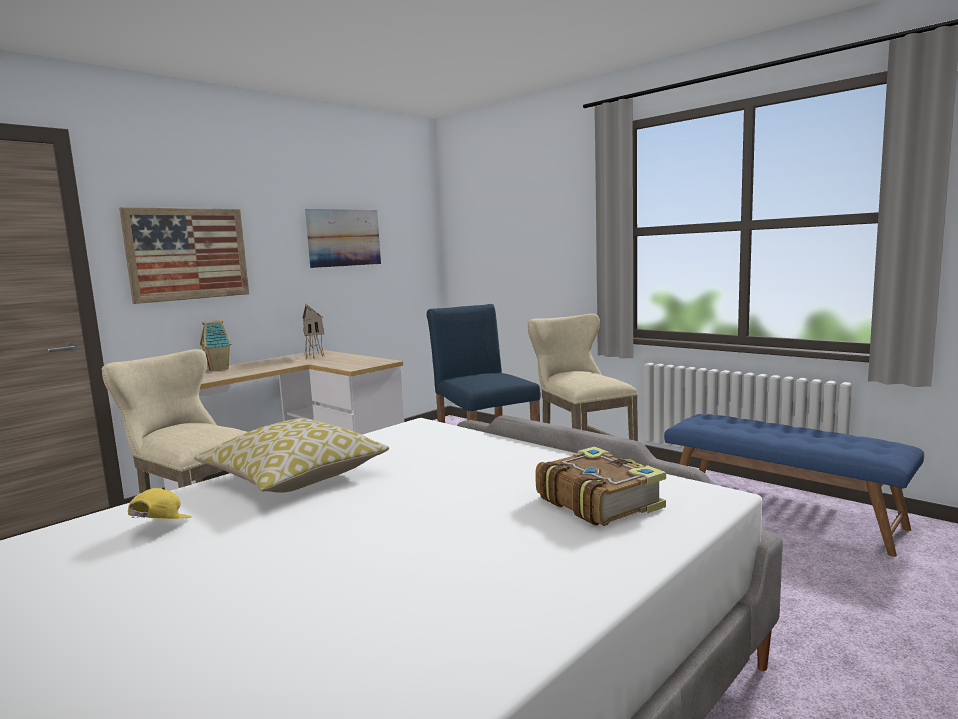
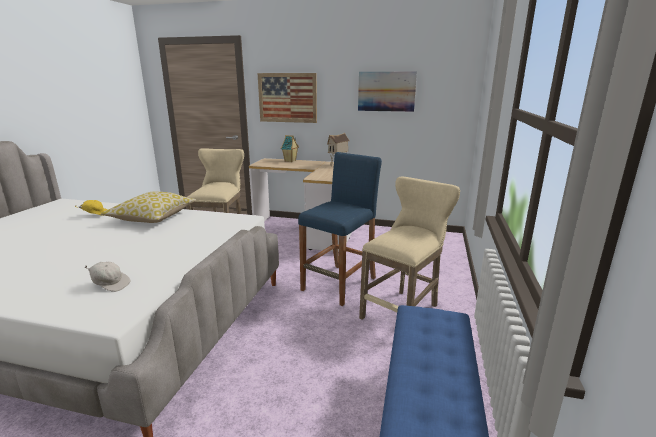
camera: 60 degrees right, 10 degrees up
book [535,446,666,526] -> white cap [84,262,130,292]

